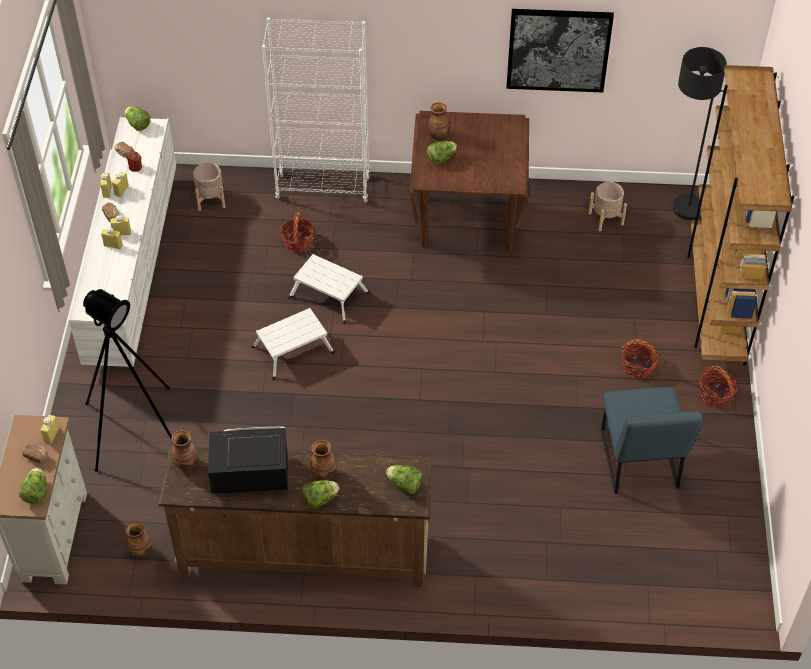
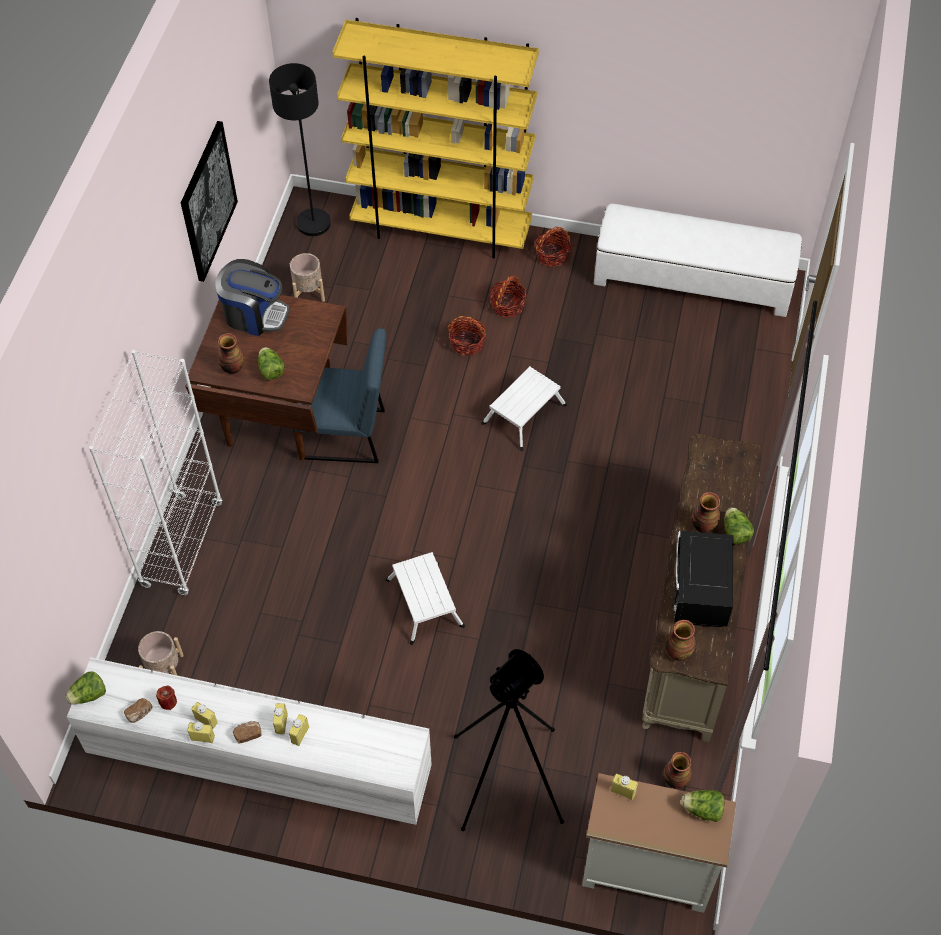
camera: 80 degrees left, 5 degrees up
bread [22,443,48,464] -> none
basket [280,212,315,253] -> basket moved to [448,316,486,356]
white step ladder [288,254,370,324] -> white step ladder moved to [481,366,567,451]
lettuce [386,465,422,494] -> none
blue chair [601,387,703,494] -> blue chair moved to [293,328,386,463]
brown bookcase [687,65,794,366] -> yellow bookcase [332,18,539,258]
none -> coffee machine [215,259,289,336]
none -> white bench [594,204,802,317]

